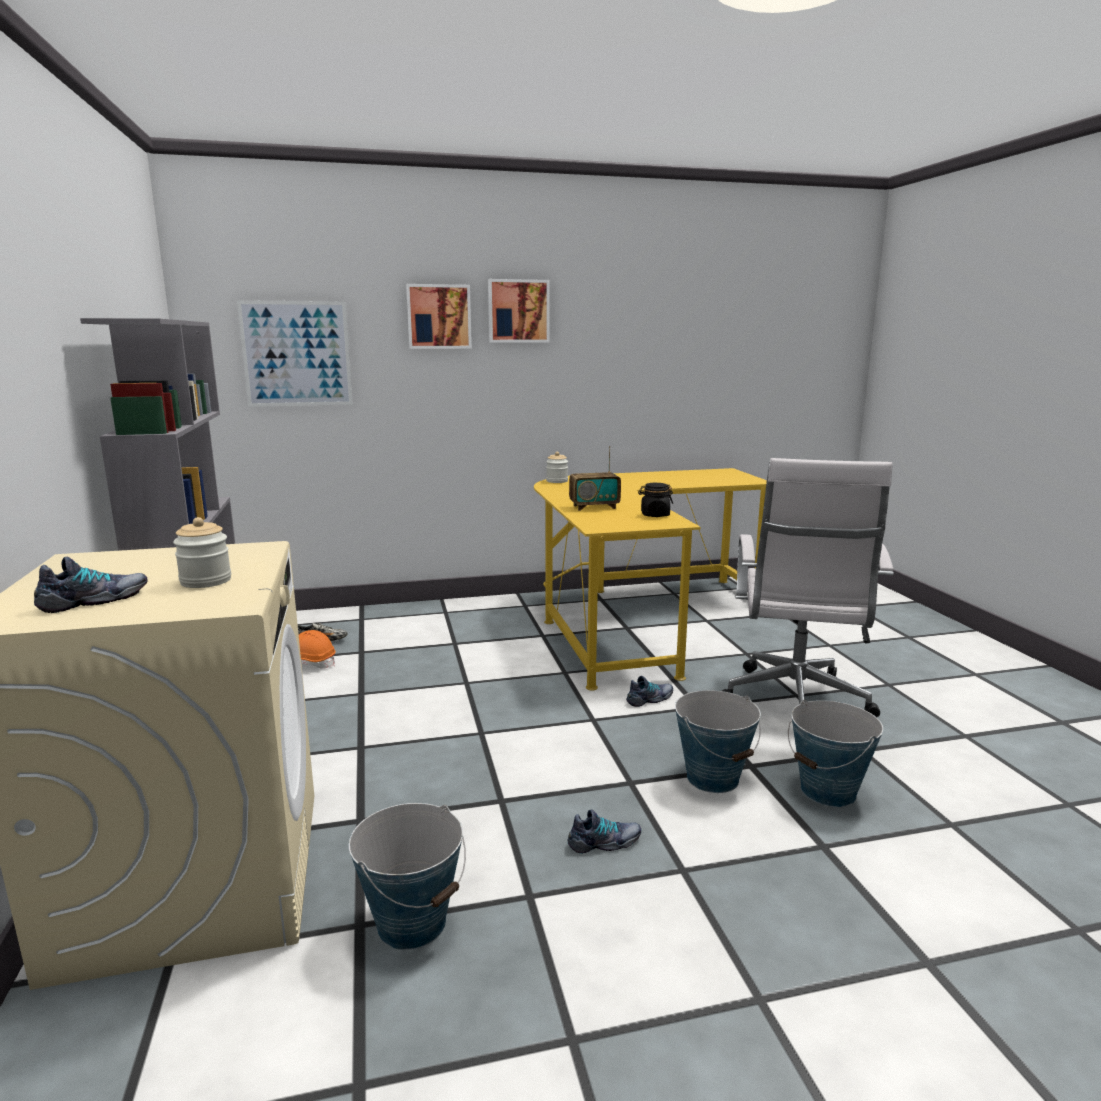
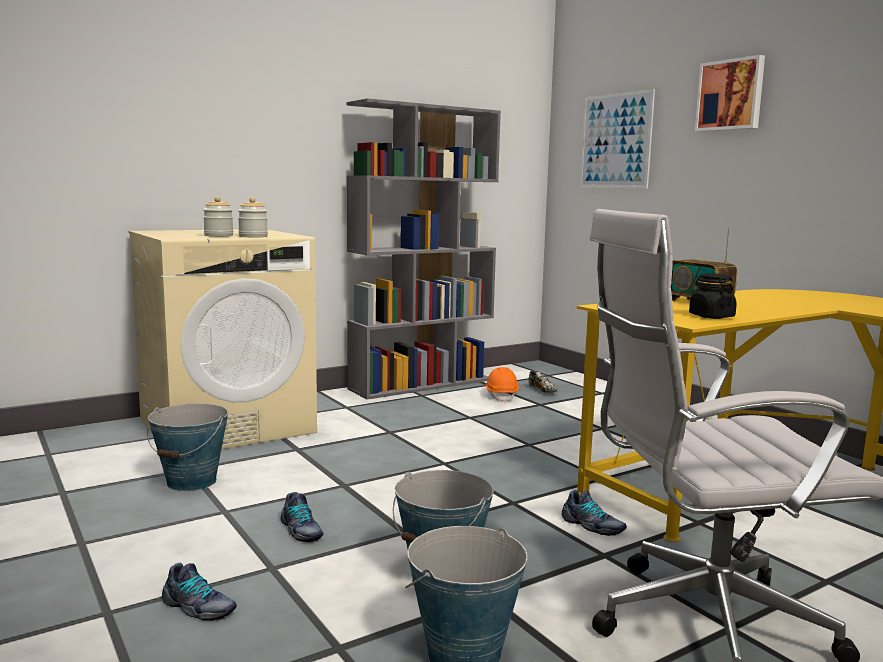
camera: 70 degrees right, 5 degrees down
shoe [34,557,148,613] -> shoe moved to [162,563,237,621]
picture [488,279,550,343] -> none
jar [546,452,568,483] -> jar moved to [238,197,268,237]

